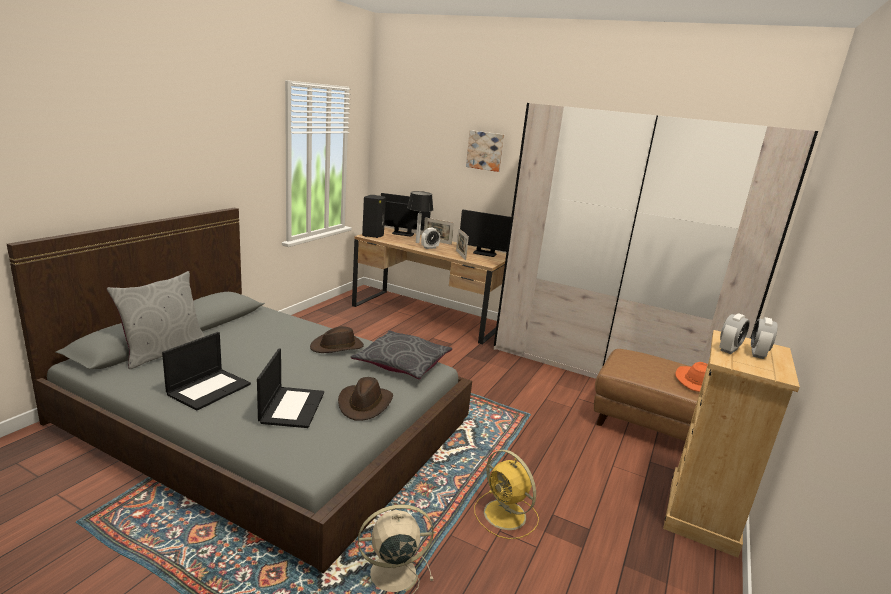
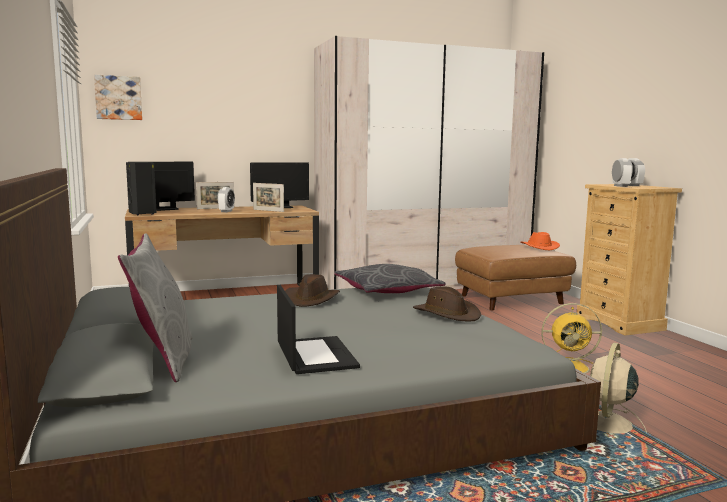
camera: 45 degrees left, 10 degrees down
laptop [257,348,324,428] -> none
table lamp [407,191,433,243] -> none
picture [466,130,504,172] -> picture moved to [94,75,142,120]

